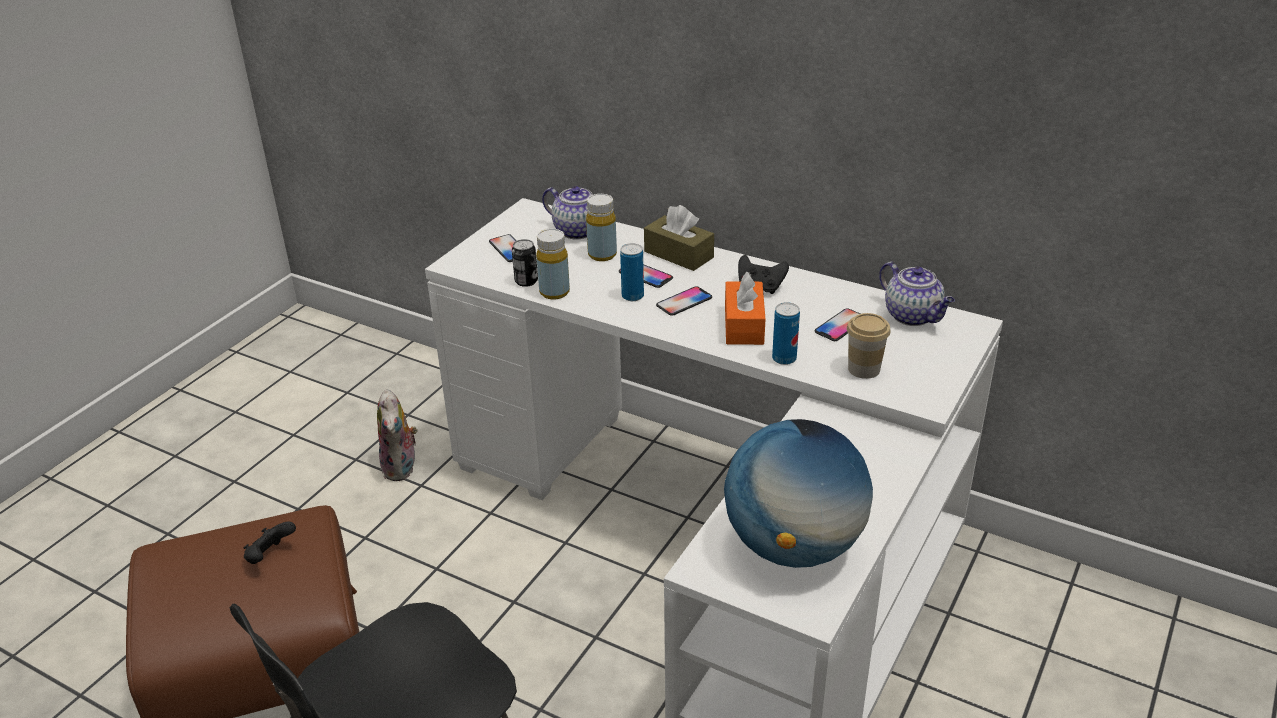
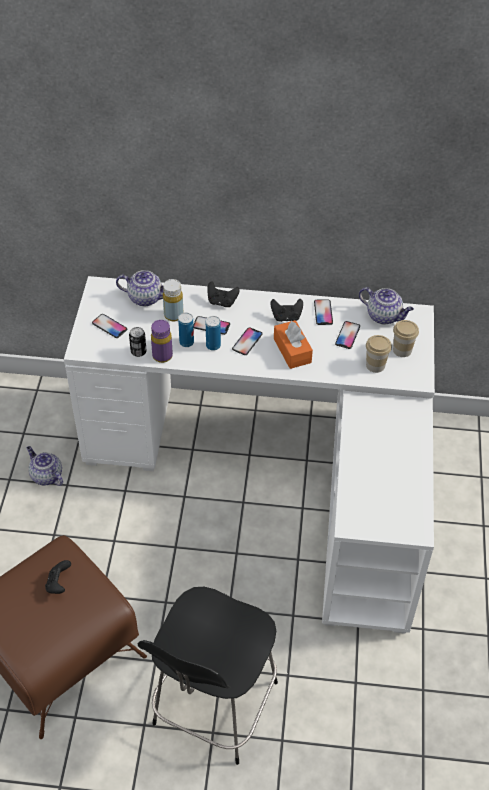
camera: 25 degrees left, 15 degrees up
plush toy [377,389,418,481] -> teapot [27,446,63,486]
yellow bottle [536,229,570,300] -> purple bottle [151,320,173,363]
brown tissue box [644,205,714,271] -> black game controller [207,281,240,307]
globe [724,419,873,568] -> none
can [772,302,800,365] -> can moved to [178,313,194,347]
none -> phone [314,299,333,325]
none -> cup [393,320,419,357]

